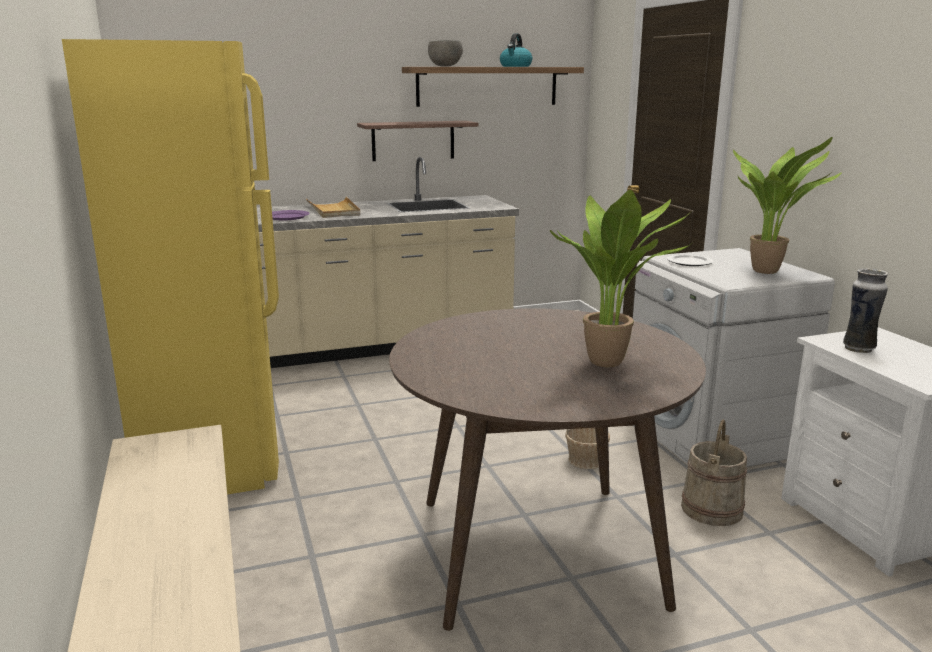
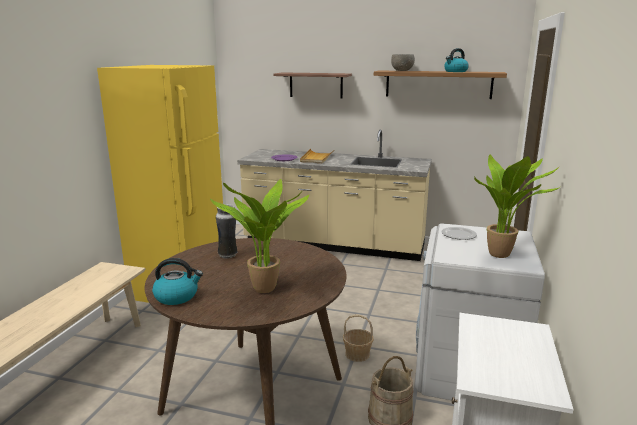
camera: 35 degrees right, 0 degrees up
shelf [357,121,478,161] -> shelf moved to [273,72,352,98]
vase [843,268,888,353] -> vase moved to [216,204,238,258]
none -> kettle [152,258,203,305]

